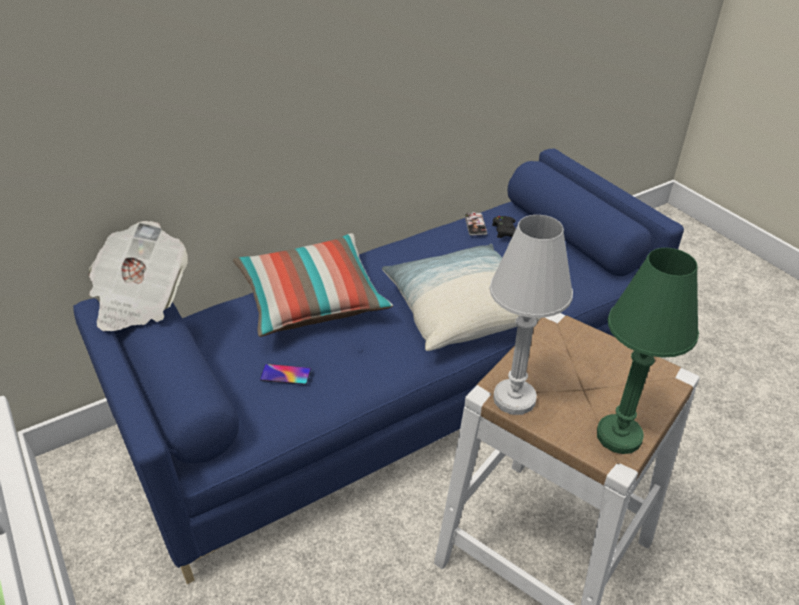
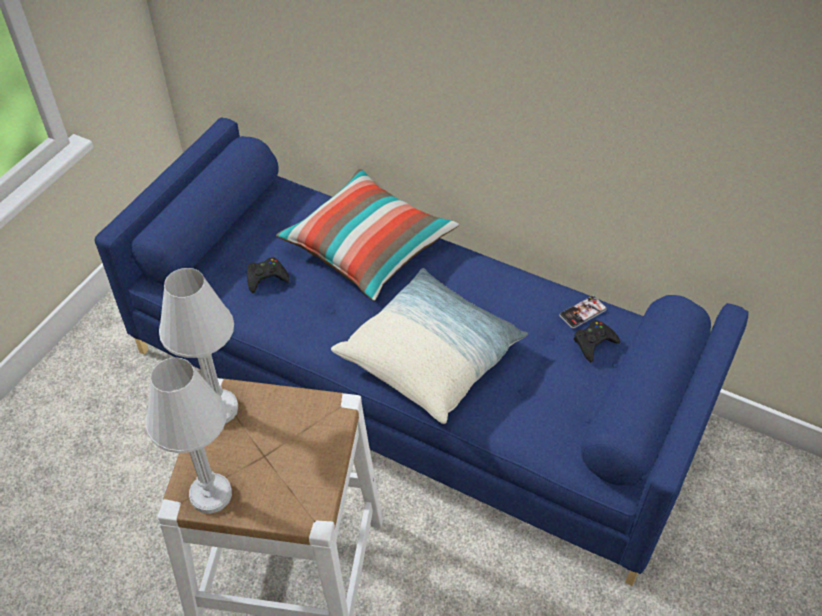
camera: 60 degrees right, 10 degrees up
newspaper [89,221,188,331] -> none
phone [260,364,311,385] -> black game controller [247,257,289,293]
green table lamp [597,248,699,454] -> white table lamp [146,357,232,514]

